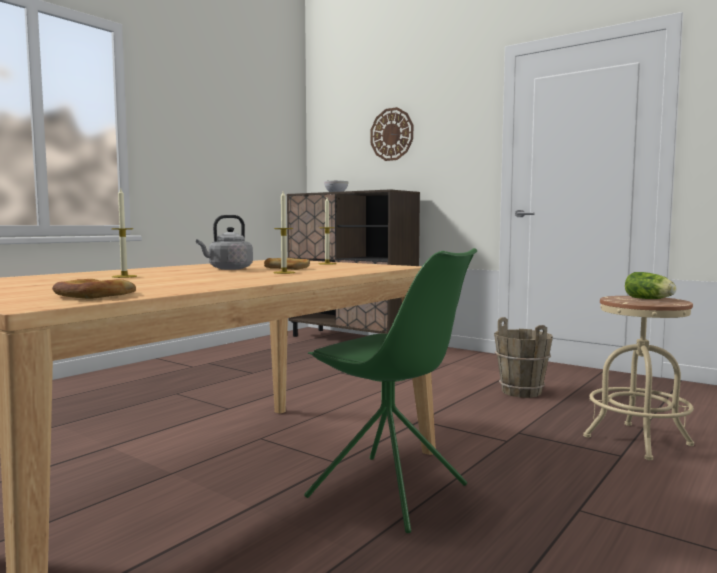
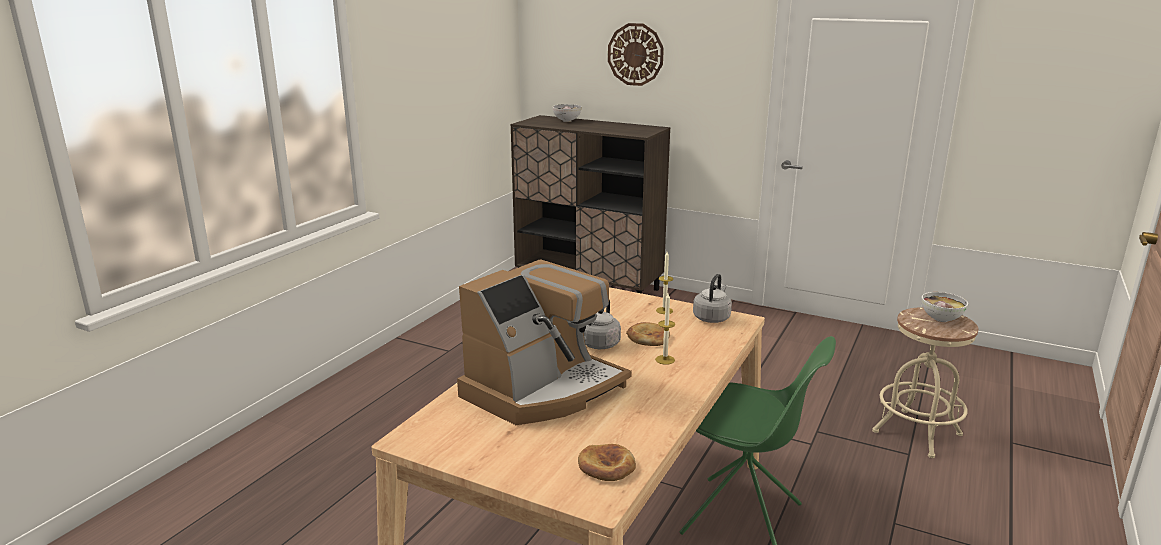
camera: 10 degrees left, 15 degrees up
candle [111,187,137,278] -> coffee machine [457,259,632,425]
brown bucket [494,317,553,398] -> none
lettuce [625,272,676,299] -> bowl [922,292,968,322]
none -> grey kettle [693,274,732,323]

